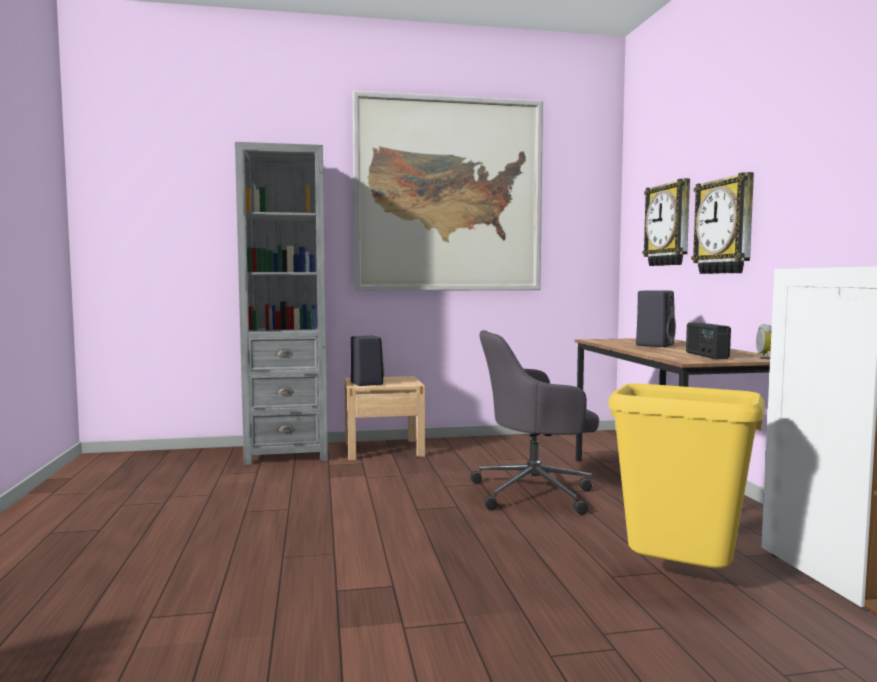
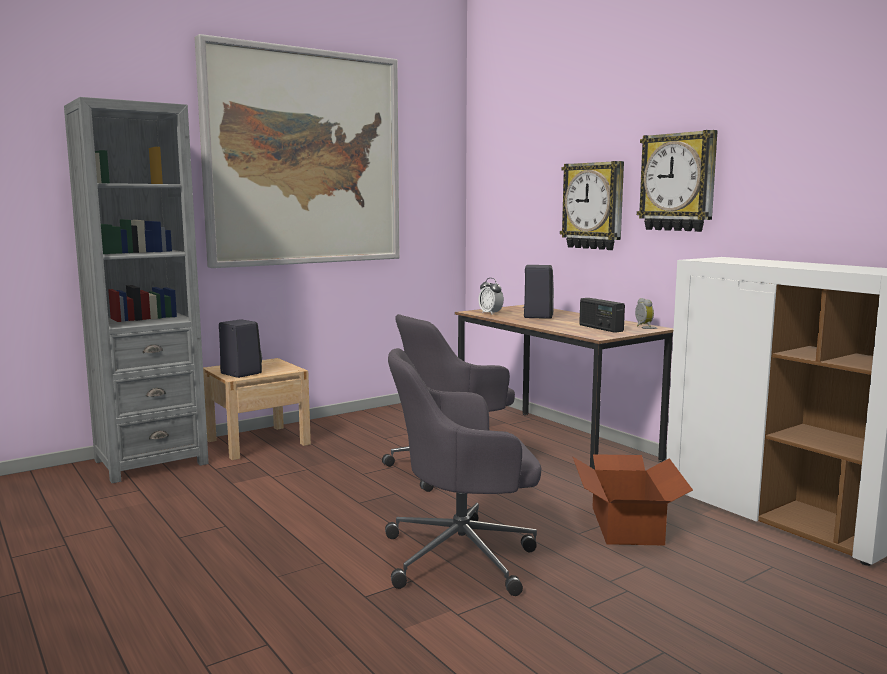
camera: 25 degrees left, 5 degrees up
yellow trash can [609,383,764,569] -> cardboard box [573,454,693,546]
wall clock [642,178,690,266] -> wall clock moved to [637,130,718,232]
none -> grey office chair [385,348,541,596]
none -> alarm clock [479,278,504,314]

